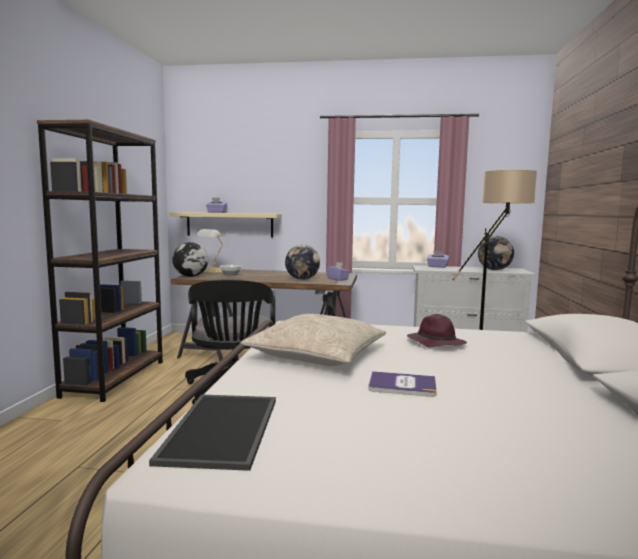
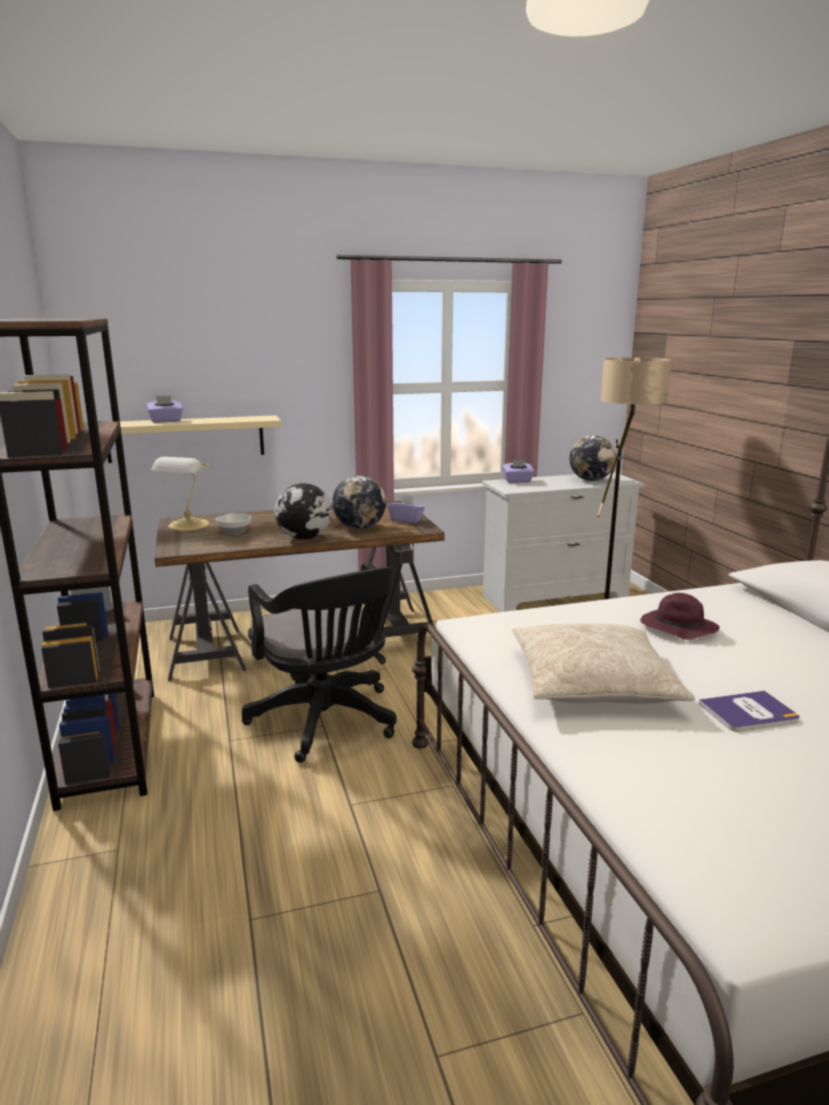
camera: 25 degrees left, 10 degrees up
tray [149,394,276,471] -> none
globe [172,242,209,277] -> globe moved to [275,483,332,539]

